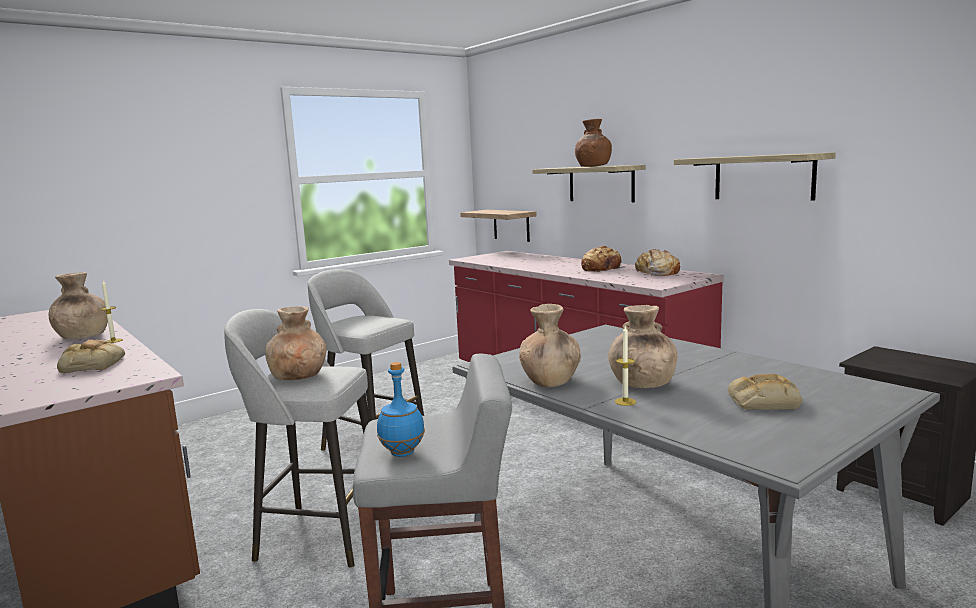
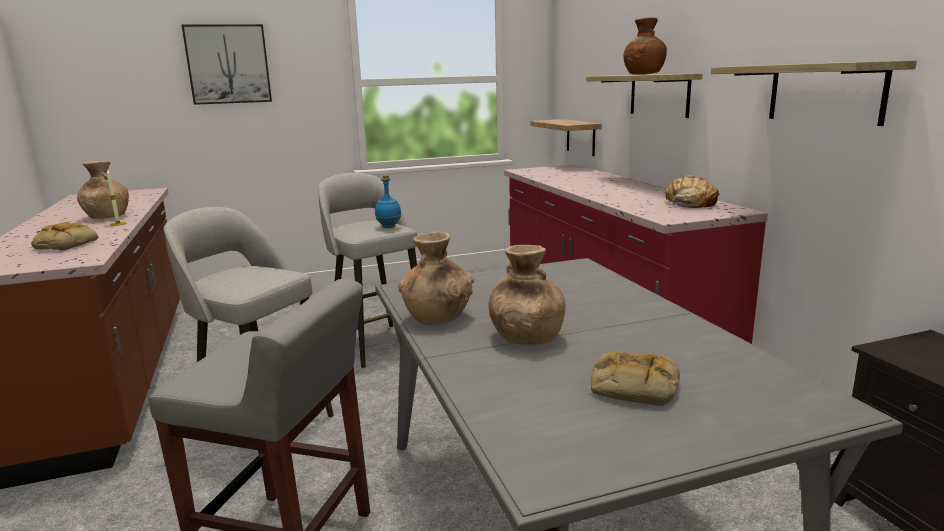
camera: 20 degrees right, 5 degrees up
brown vase [265,306,326,380] -> none
blue bottle [377,362,425,457] -> blue bottle moved to [375,175,401,228]
bread [581,246,625,272] -> none
candle [615,326,636,406] -> none
none -> picture [182,24,272,105]

